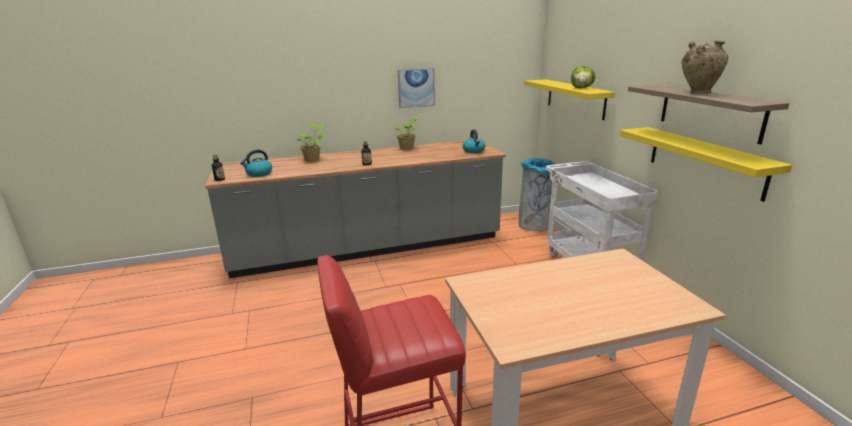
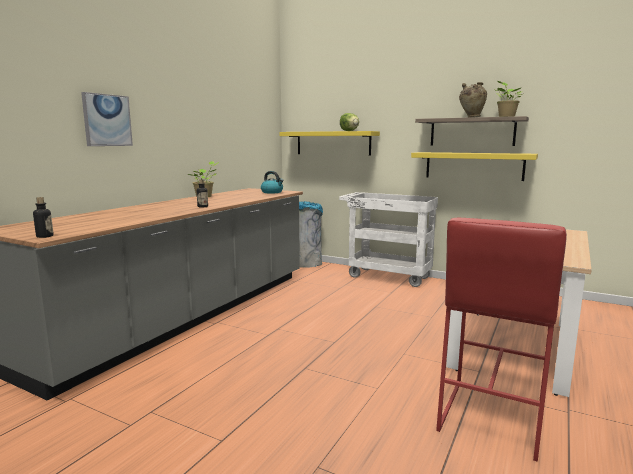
camera: 45 degrees left, 10 degrees down
kettle [240,149,272,177] -> none
potted plant [297,124,326,162] -> potted plant moved to [495,81,522,117]
picture [398,68,435,108] -> picture moved to [81,92,133,146]

